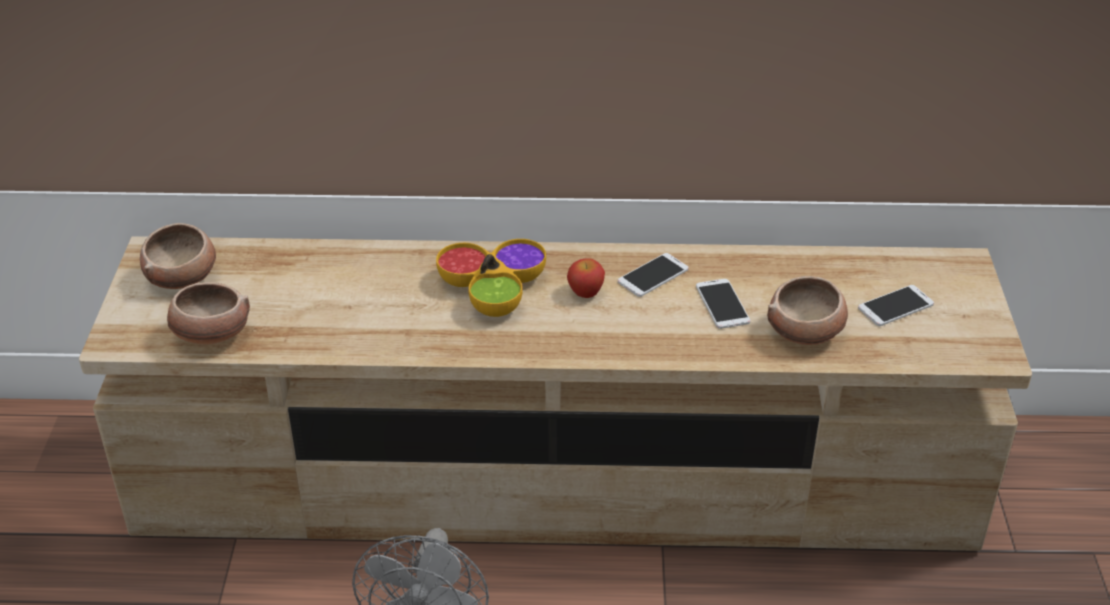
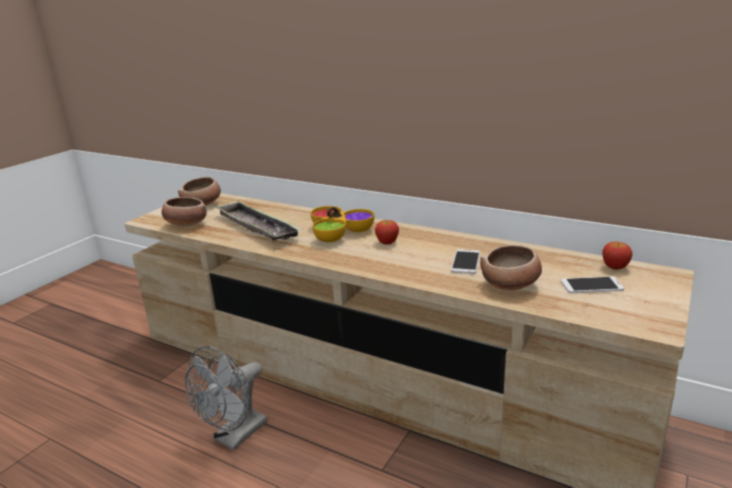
camera: 30 degrees right, 15 degrees down
phone [618,253,689,297] -> none
none -> tray [214,200,302,240]
none -> apple [602,242,633,270]

